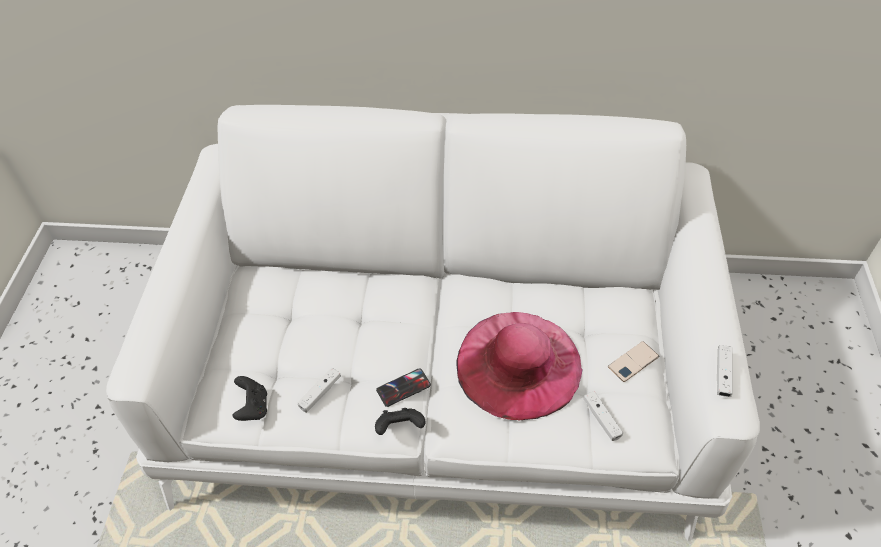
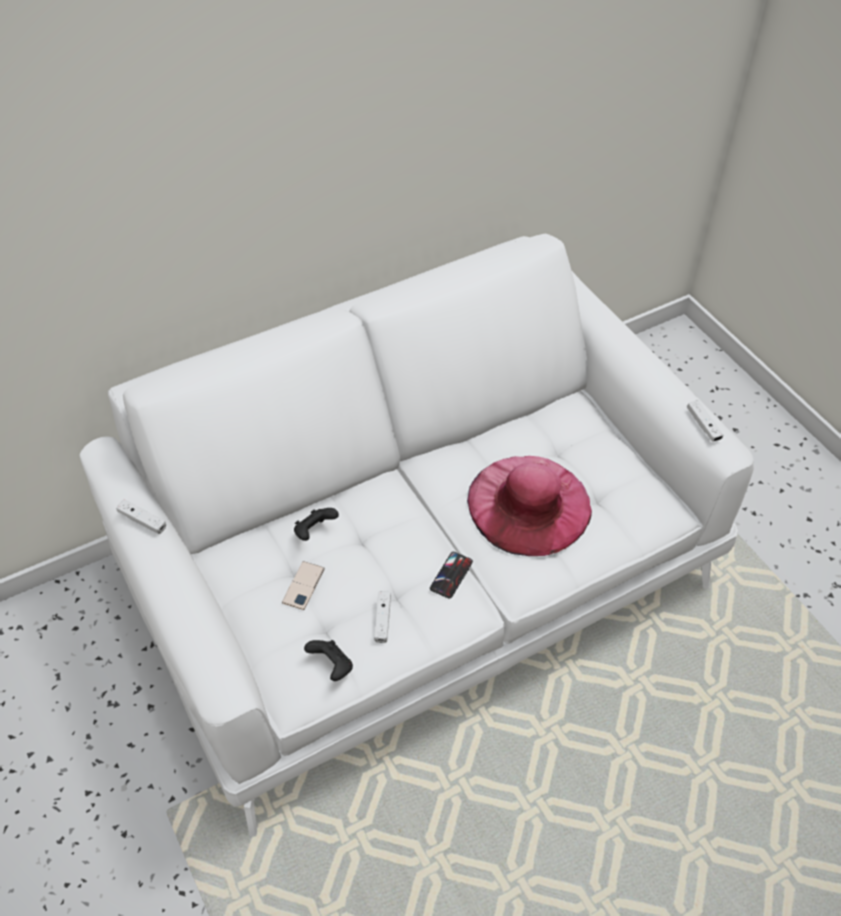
camera: 35 degrees left, 0 degrees up
black game controller [375,408,425,435] -> black game controller moved to [294,508,339,541]
white game controller [583,391,623,441] -> white game controller moved to [116,500,166,534]
phone [608,341,659,382] -> phone moved to [282,561,325,610]

